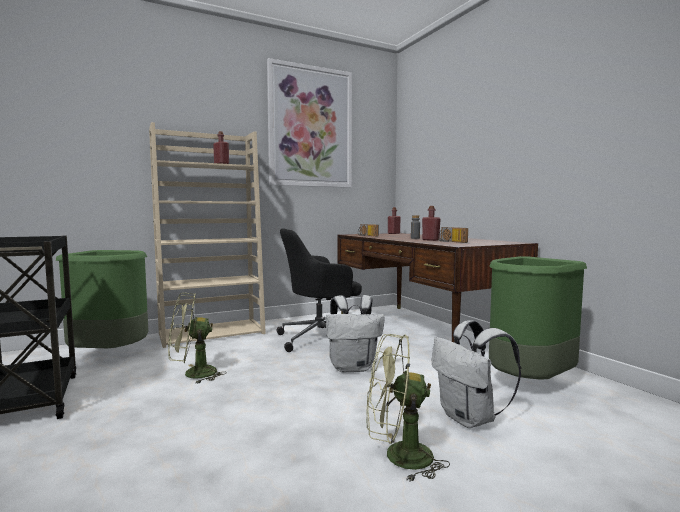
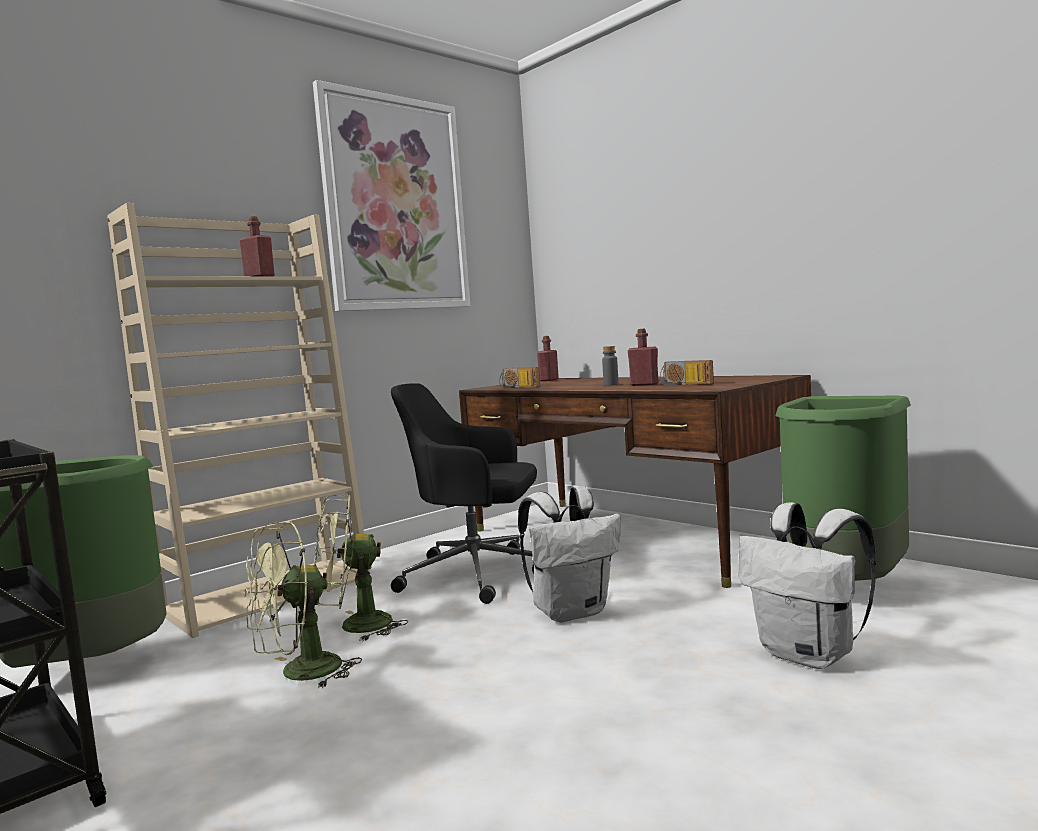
camera: 15 degrees left, 0 degrees up
black office chair [277,228,362,352] -> black office chair turned 45 degrees clockwise [391,383,537,604]
green fan [366,334,450,482] -> green fan moved to [314,494,408,642]

